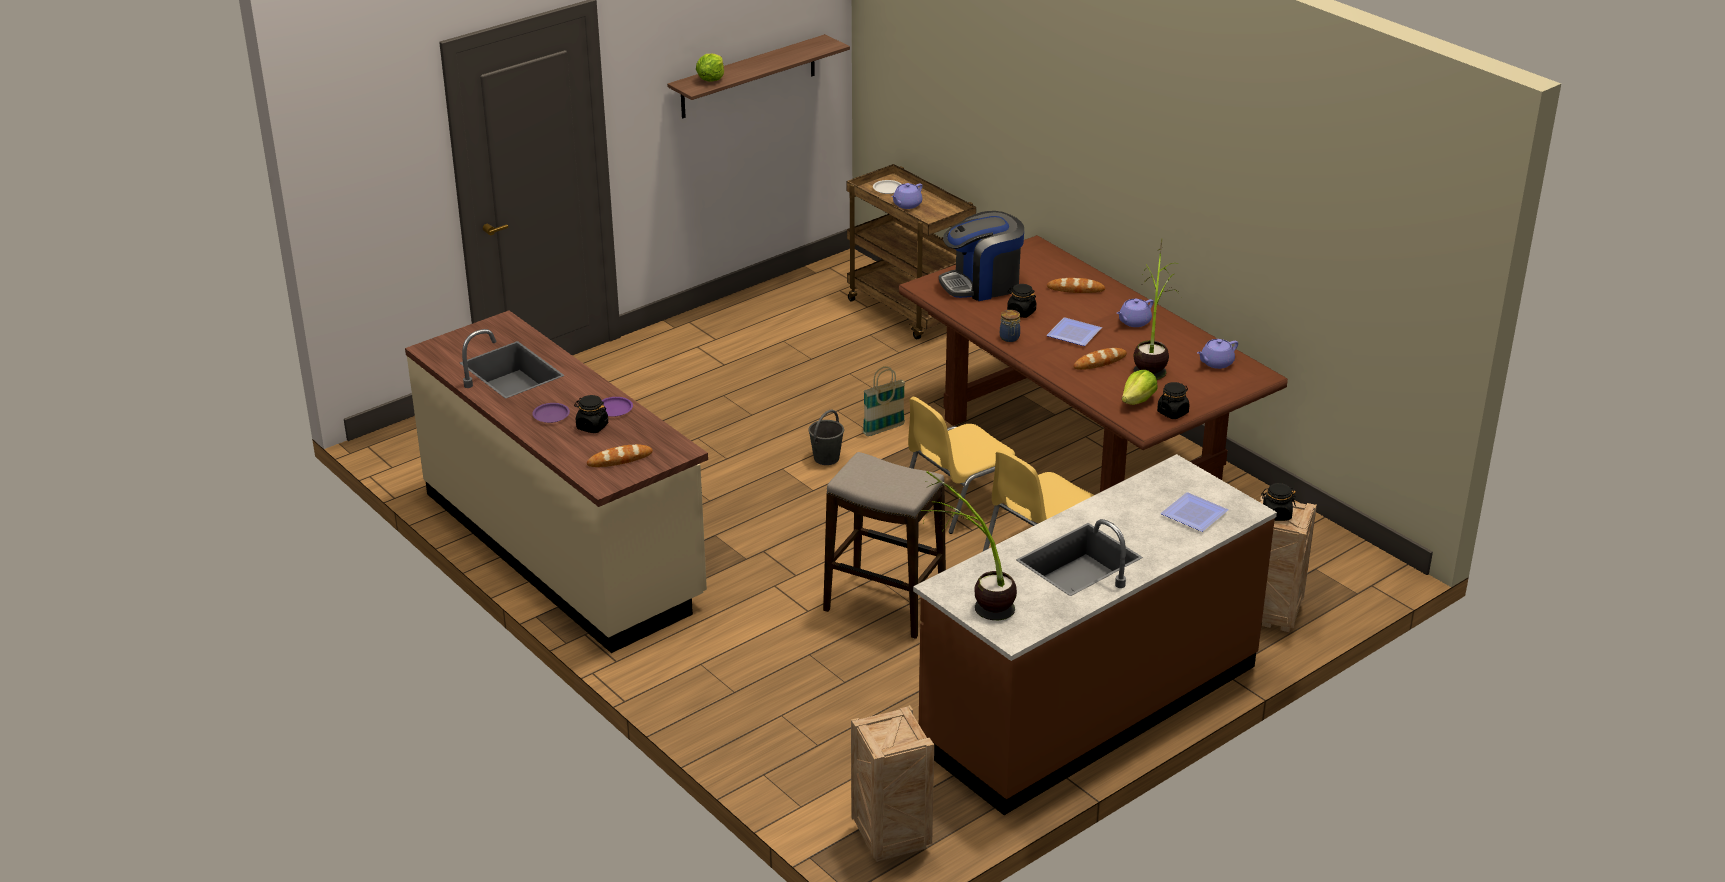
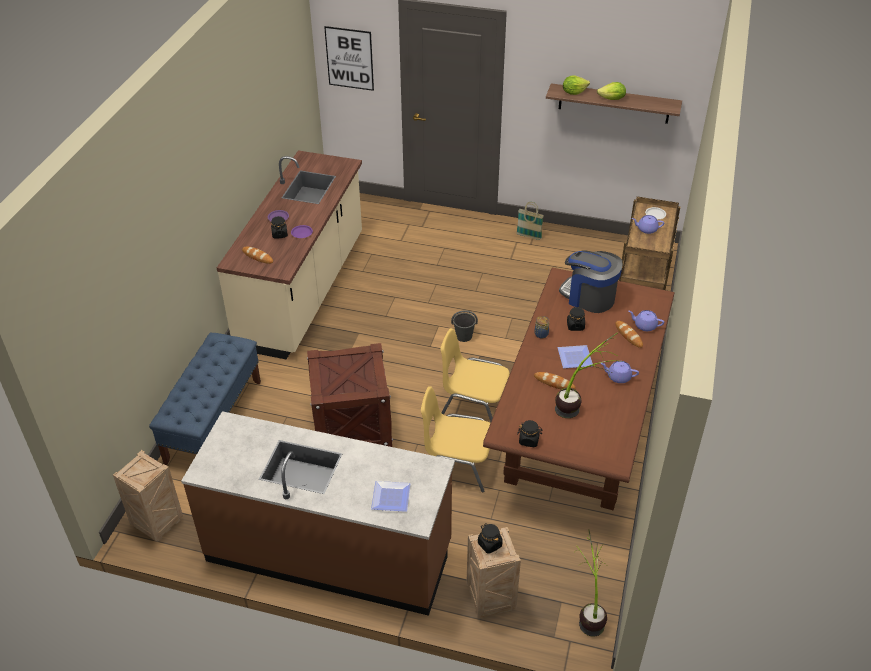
camera: 55 degrees right, 10 degrees up
stool [823,452,946,639] -> crate [307,343,393,447]
basket [863,367,906,436] -> basket moved to [516,202,544,240]
potted plant [920,471,1017,620] -> potted plant moved to [576,529,607,637]
lettuce [1122,370,1158,405] -> lettuce moved to [597,82,626,100]
purple teapot [1197,339,1238,369] -> purple teapot moved to [629,310,664,331]
none -> blue bench [149,333,261,465]
none -> picture [324,26,374,91]

